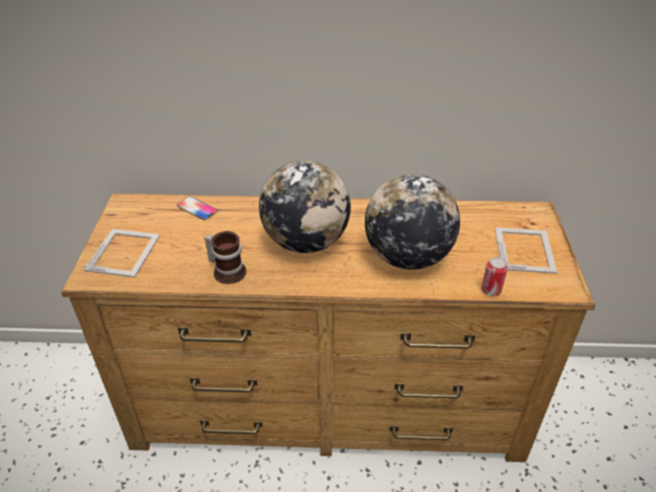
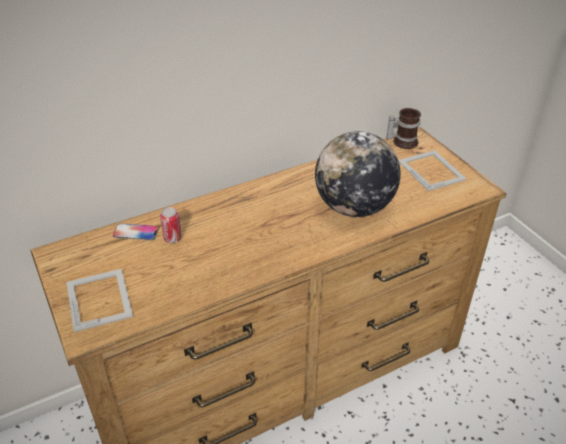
camera: 30 degrees left, 0 degrees up
mug [204,231,246,284] -> mug moved to [387,108,421,149]
globe [259,161,351,253] -> none
can [481,257,508,296] -> can moved to [160,207,182,243]

